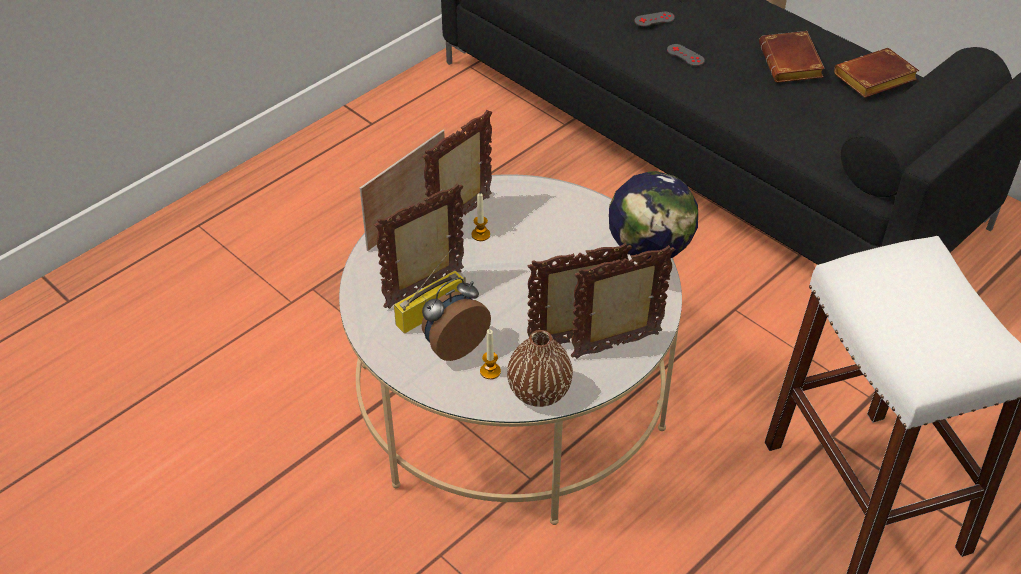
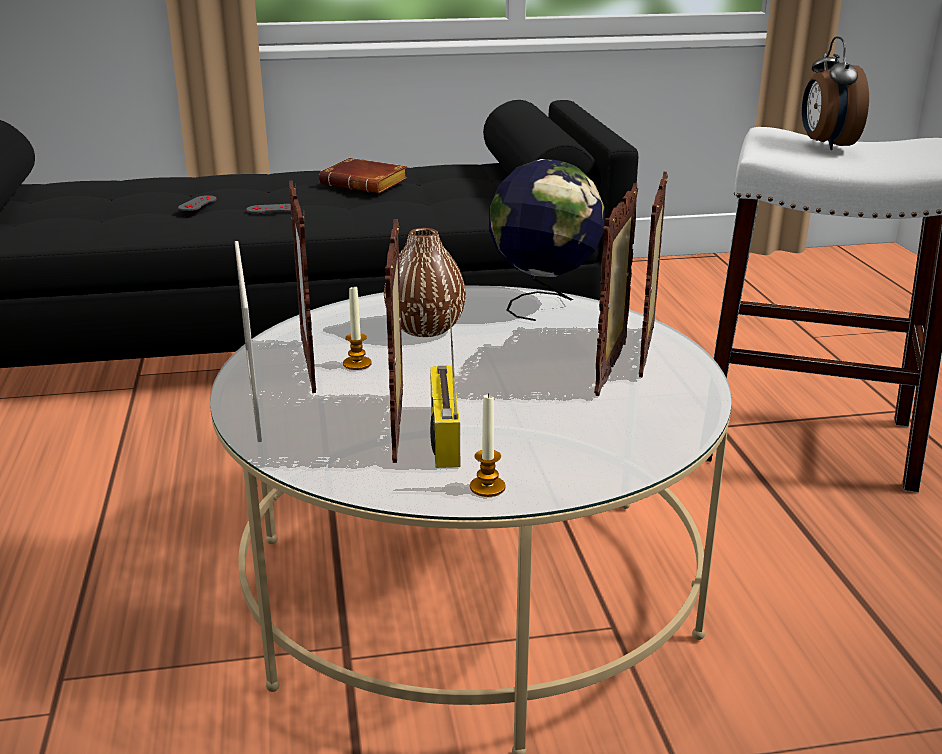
camera: 55 degrees left, 20 degrees down
alarm clock [422,278,491,361] -> alarm clock moved to [802,37,869,150]
candle [480,329,501,379] -> candle moved to [470,393,505,497]
brown vase [507,330,573,407] -> brown vase moved to [384,228,466,337]
brown book [834,48,919,98] -> none

